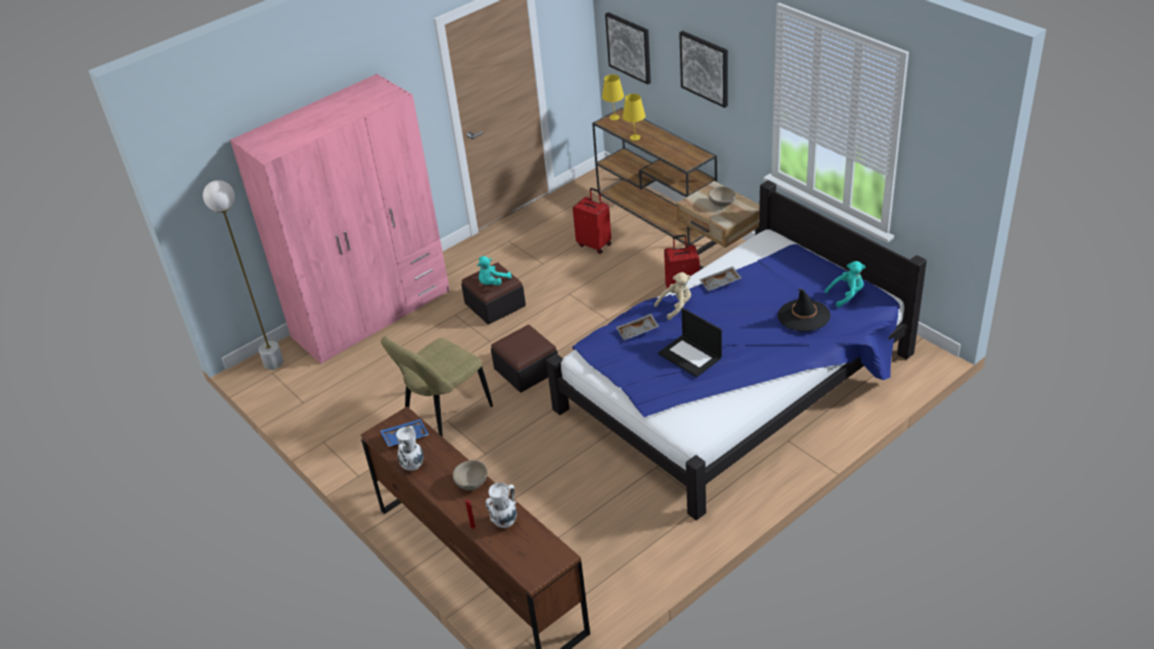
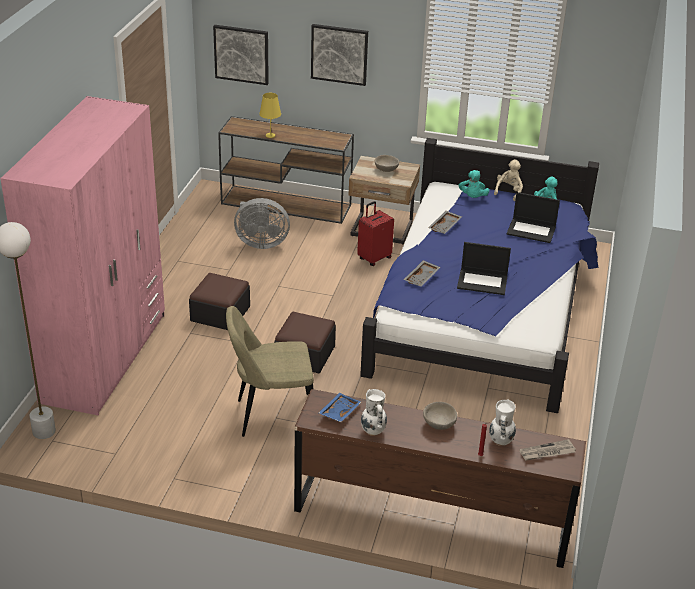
camera: 40 degrees left, 5 degrees down
beige chair [381,336,493,437] -> beige chair turned 75 degrees clockwise [226,306,314,437]
turquoise plush toy [477,256,512,286] -> turquoise plush toy moved to [458,170,489,198]
red suitcase [573,188,611,254] -> grey fan [234,198,290,249]
yellow table lamp [602,74,624,120] -> none
beige plush toy [654,272,691,320] -> beige plush toy moved to [494,159,523,201]
black hat [778,289,831,331] -> laptop [507,192,560,243]
none -> newspaper [519,439,576,461]

